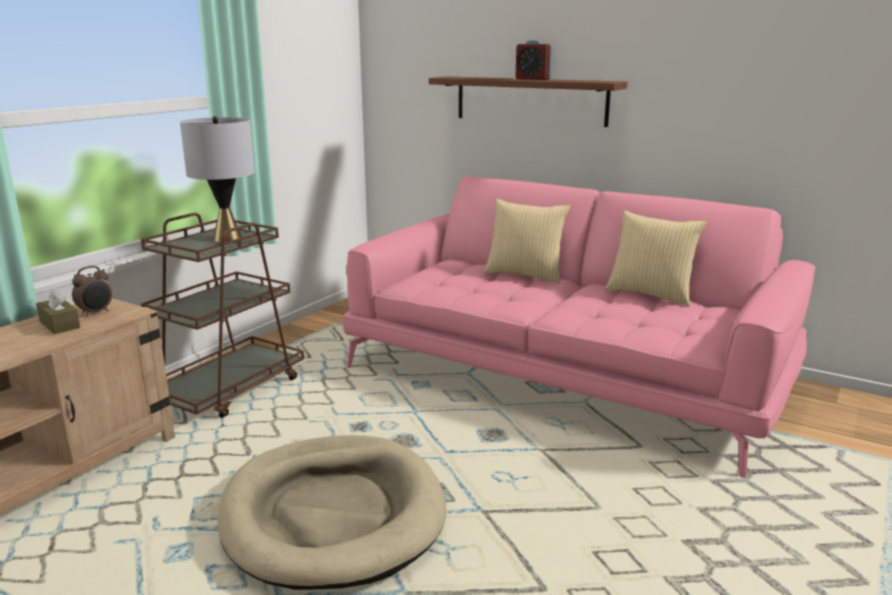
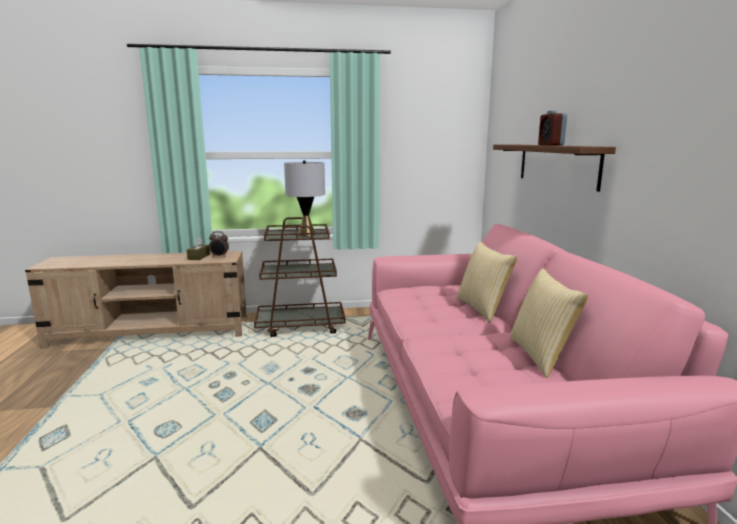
camera: 50 degrees right, 5 degrees down
beige dog bed [217,435,446,590] -> none

